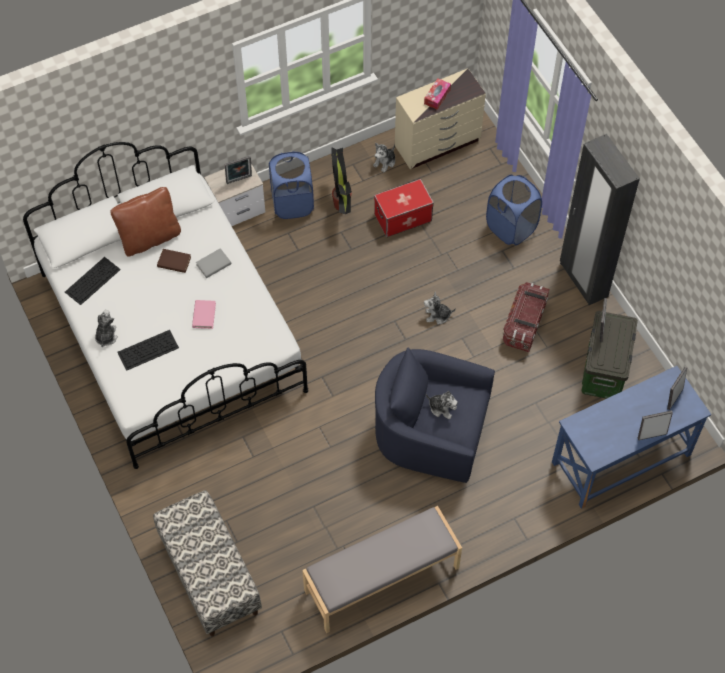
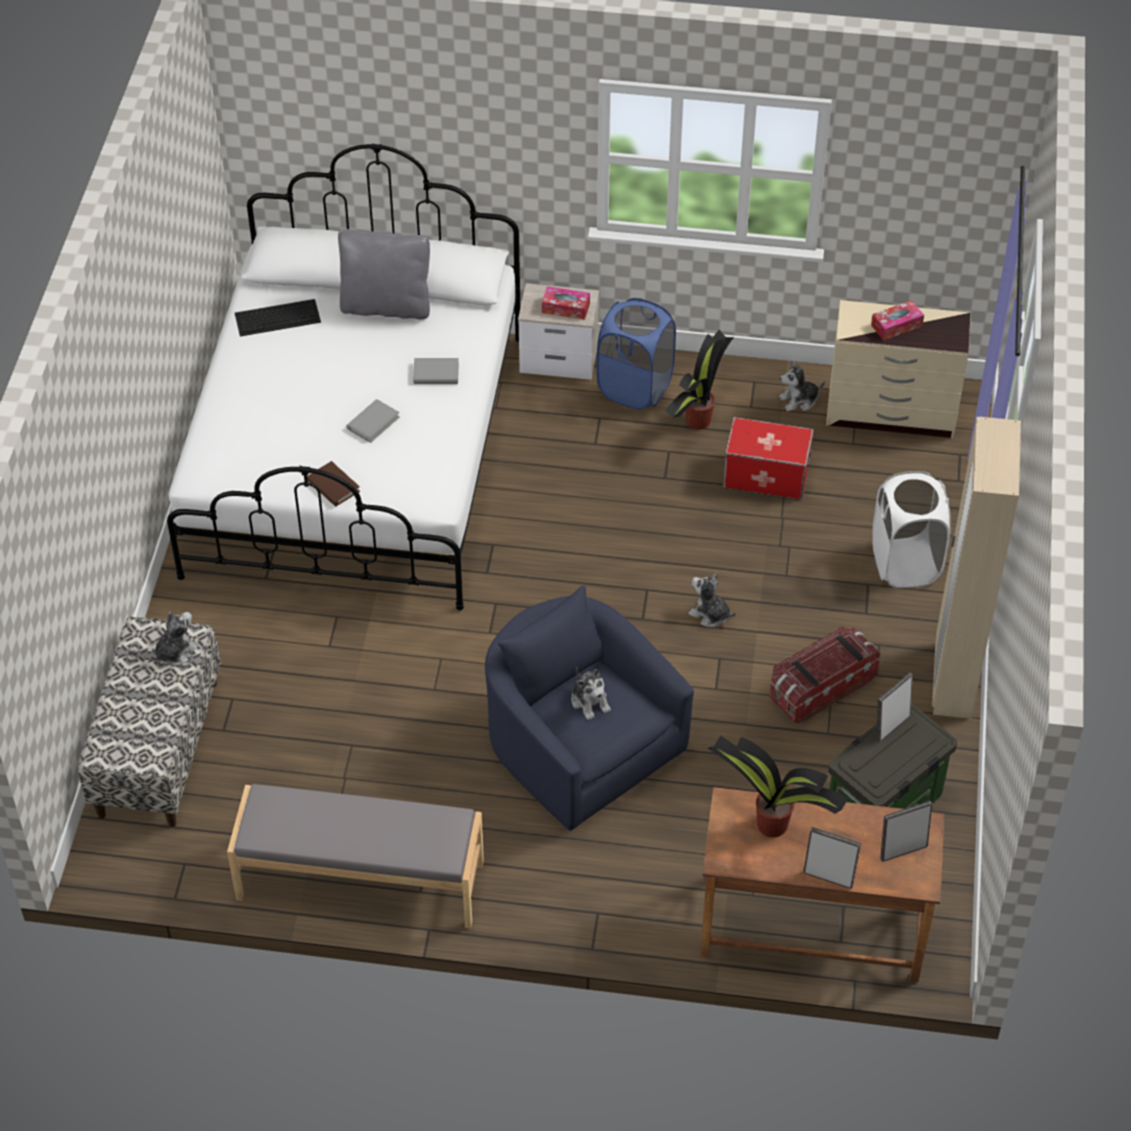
camera: 35 degrees right, 10 degrees down
plush toy [95,310,118,347] -> plush toy moved to [151,612,198,667]
brown pillow [110,187,181,257] -> grey pillow [338,229,430,319]
keyboard [117,330,179,371] -> none
brown book [157,249,191,273] -> brown book moved to [307,461,360,506]
pink book [192,300,216,329] -> grey book [347,399,400,443]
picture frame [225,156,252,184] -> tissue box [542,286,590,320]
blue laundry basket [486,174,542,245] -> white laundry basket [872,471,951,588]
blue desk [552,366,711,509] -> brown desk [700,787,944,982]
black wardrobe [560,134,640,305] -> beige wardrobe [932,416,1021,719]
none -> potted plant [708,736,848,837]

